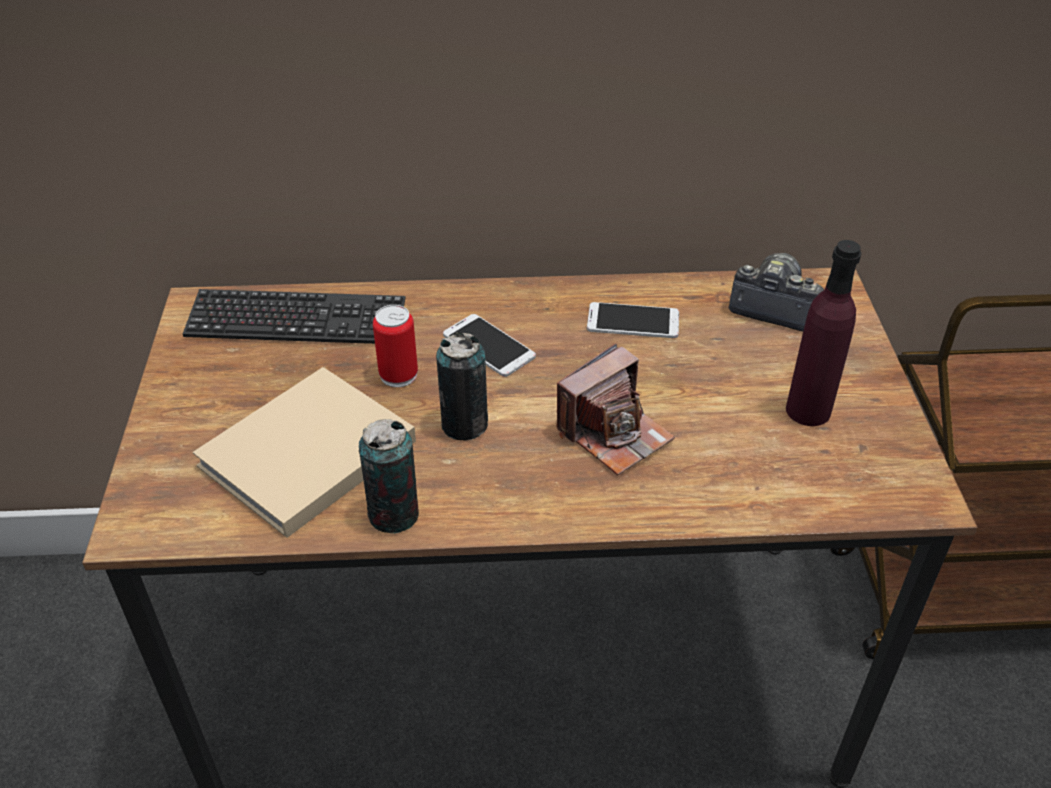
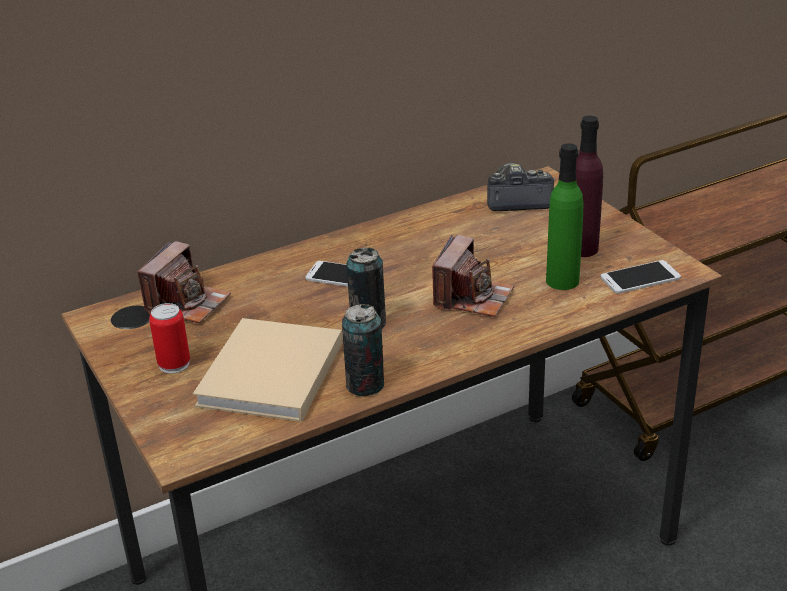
camera: 25 degrees left, 10 degrees down
keyboard [183,289,406,344] -> camera [137,241,231,323]
can [373,305,418,387] -> can moved to [149,303,190,374]
phone [587,302,679,338] -> phone moved to [600,260,681,294]
none -> green bottle [546,143,583,290]

